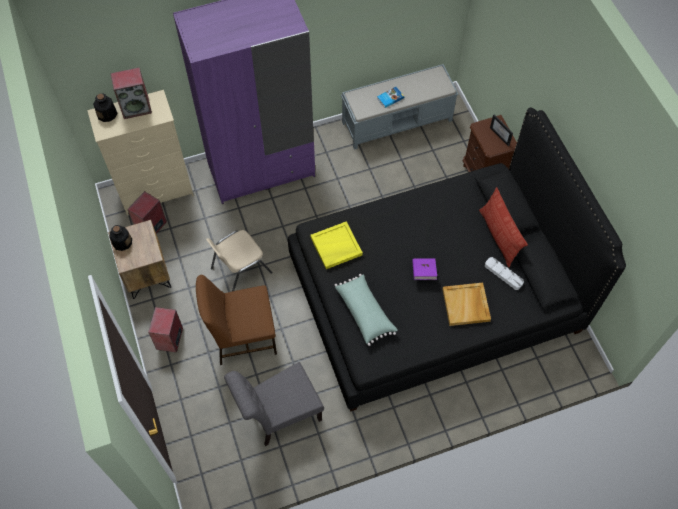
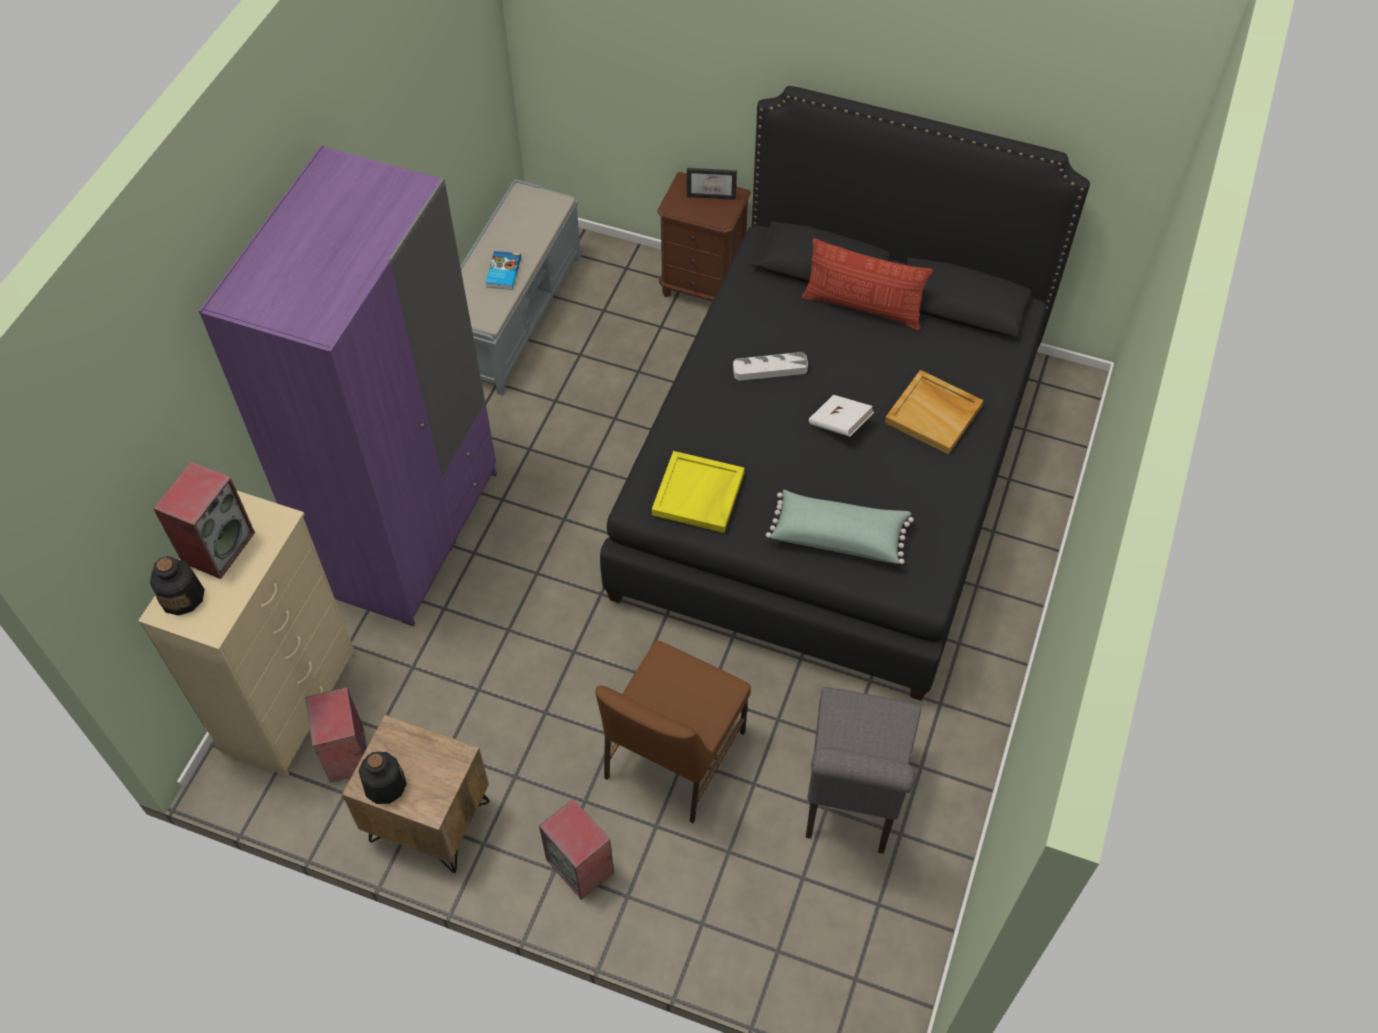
camera: 50 degrees left, 5 degrees down
beige chair [206,230,272,291] -> none
purple book [412,258,437,280] -> white book [809,395,874,437]
white tray [485,257,524,290] -> white tray moved to [733,352,808,381]

